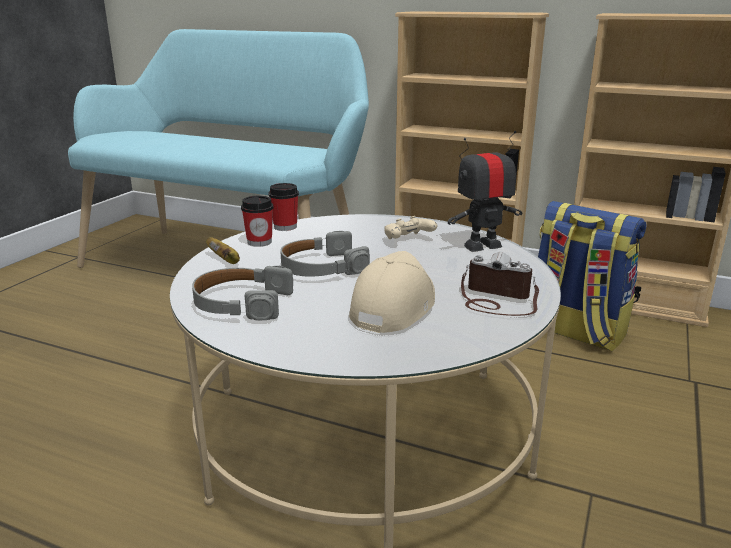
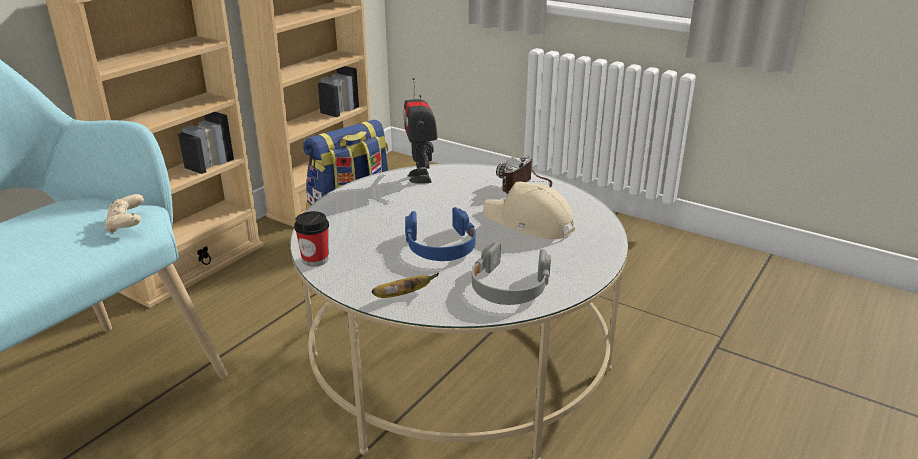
camera: 80 degrees left, 5 degrees up
cup [241,195,274,247] -> none
grey headphones [280,231,370,276] -> blue headphones [405,207,476,261]
beige game controller [384,216,437,239] -> beige game controller moved to [104,194,144,234]

